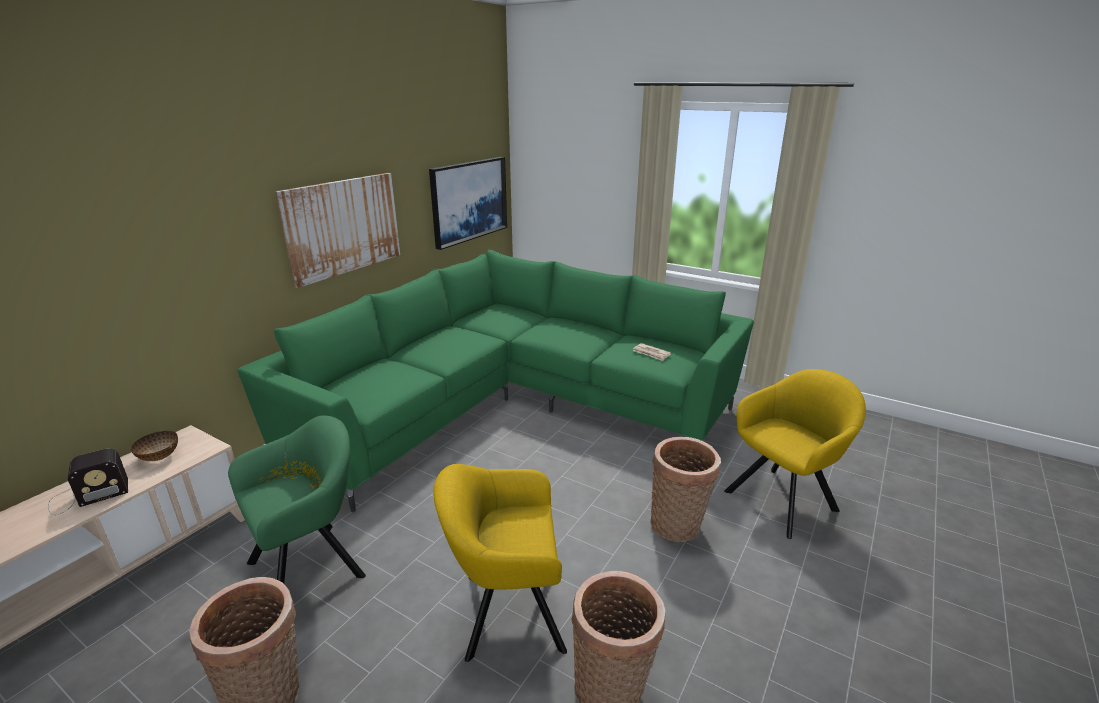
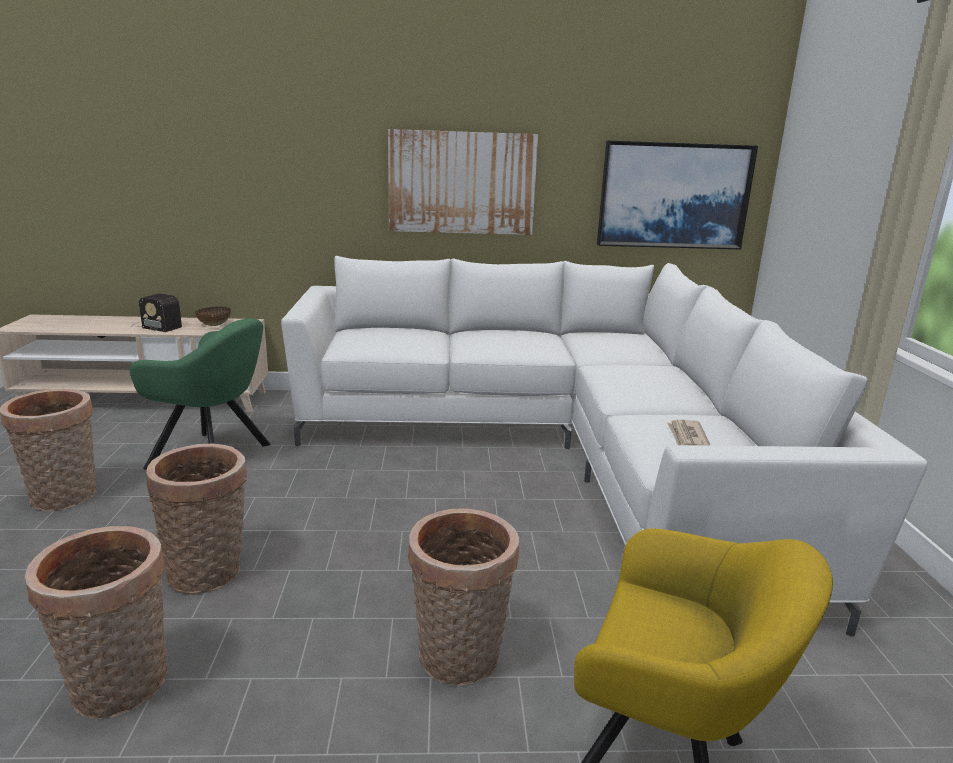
camera: 55 degrees right, 5 degrees down
green sofa [238,250,754,512] -> white sofa [281,256,927,637]
yellow armchair [433,464,567,662] -> basket [146,444,247,595]

